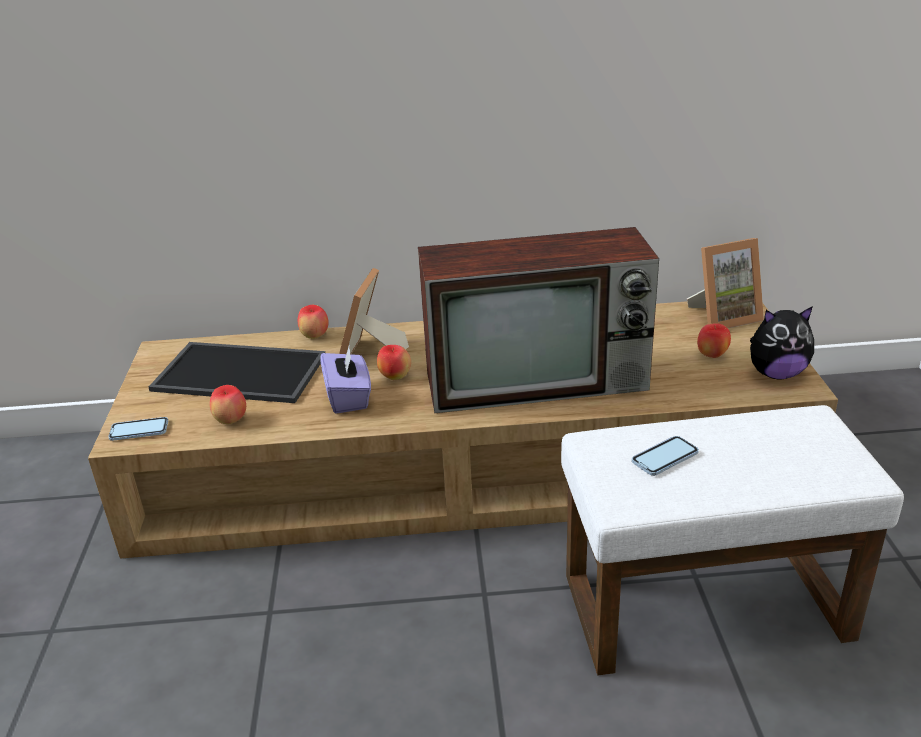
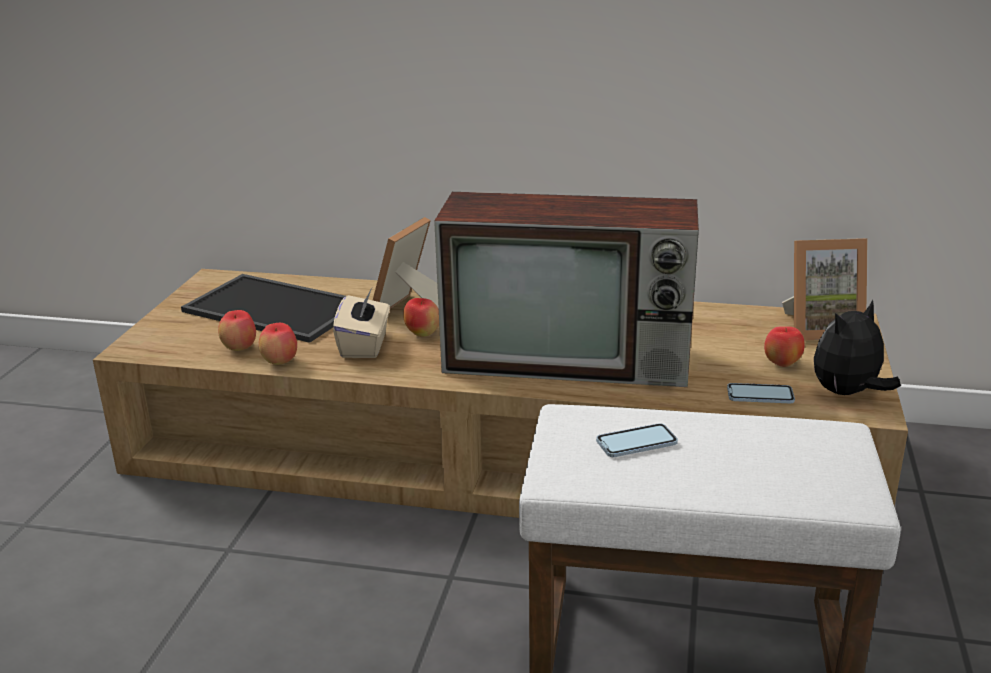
camera: 15 degrees right, 5 degrees down
phone [108,417,168,441] -> phone moved to [727,383,795,403]
apple [298,305,328,339] -> apple moved to [259,323,297,365]
purple tissue box [320,347,371,414] -> beige tissue box [333,288,390,358]
plush toy [750,306,814,379] -> plush toy turned 135 degrees clockwise [814,300,901,395]

